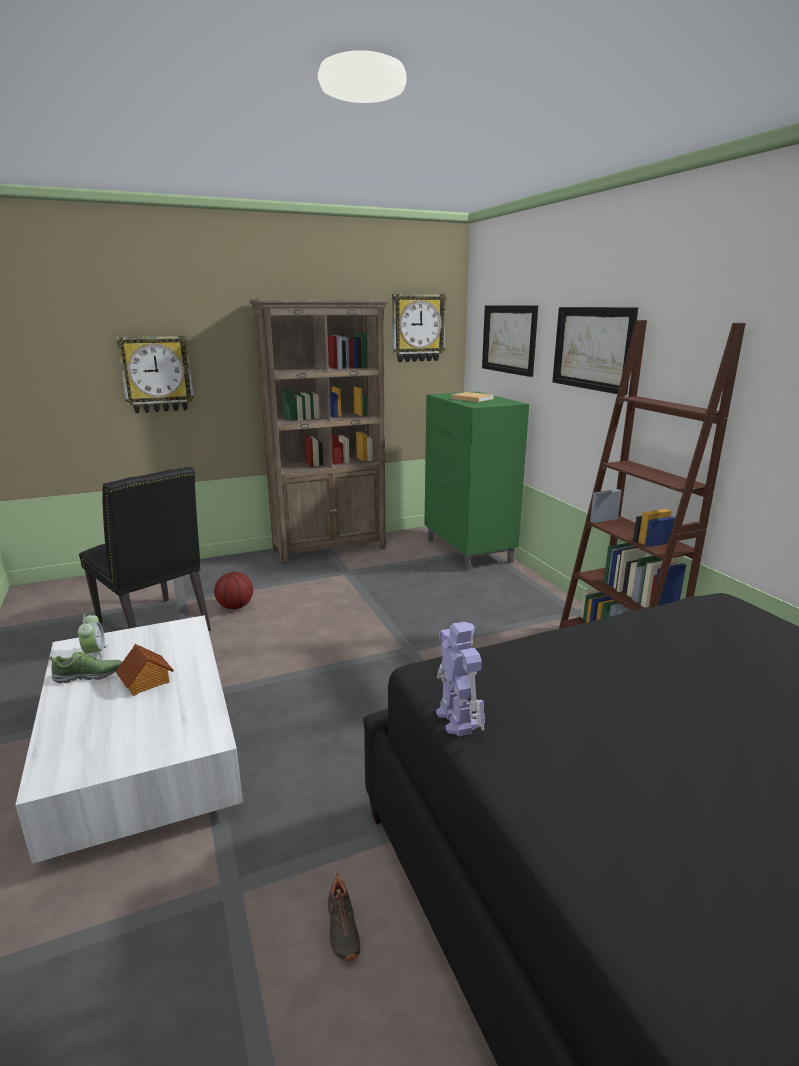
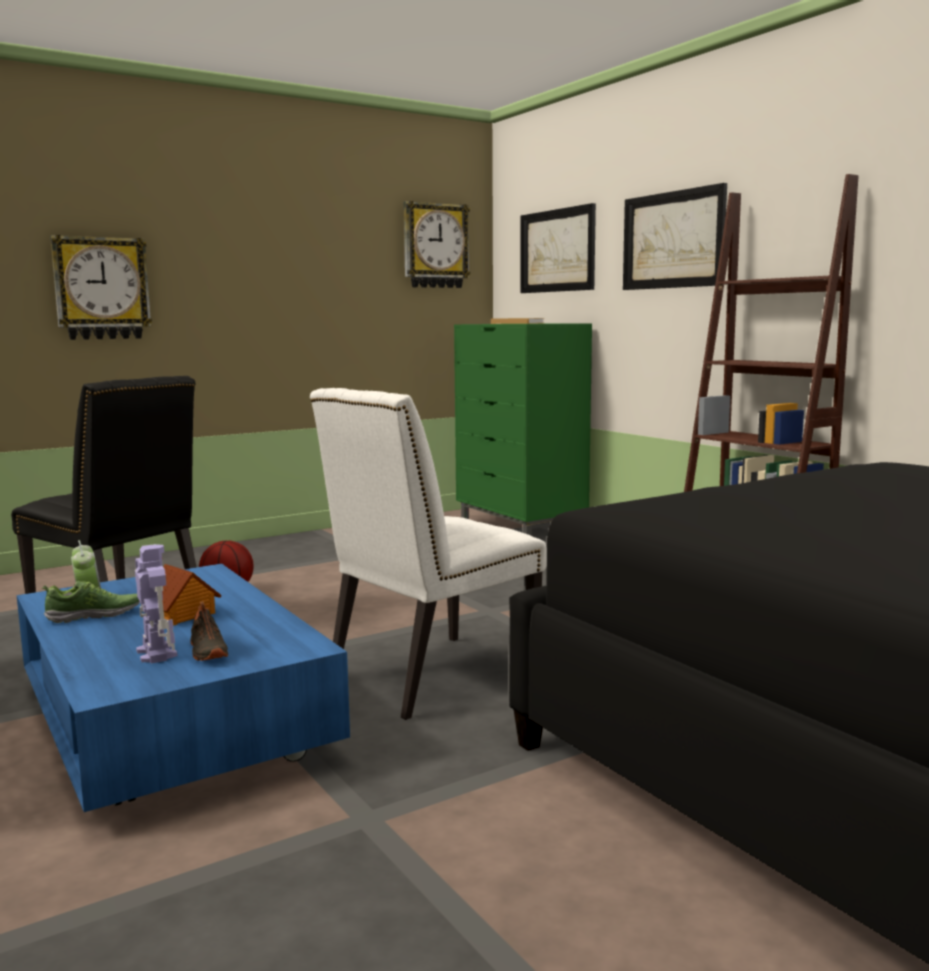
camera: 10 degrees left, 10 degrees down
white coffee table [15,615,243,864] -> blue coffee table [17,564,350,812]
brown bookcase [250,299,388,564] -> none
black shoe [328,873,360,961] -> black shoe moved to [190,601,228,661]
toy robot [436,622,485,737] -> toy robot moved to [135,544,178,663]
none -> white chair [310,388,547,720]

